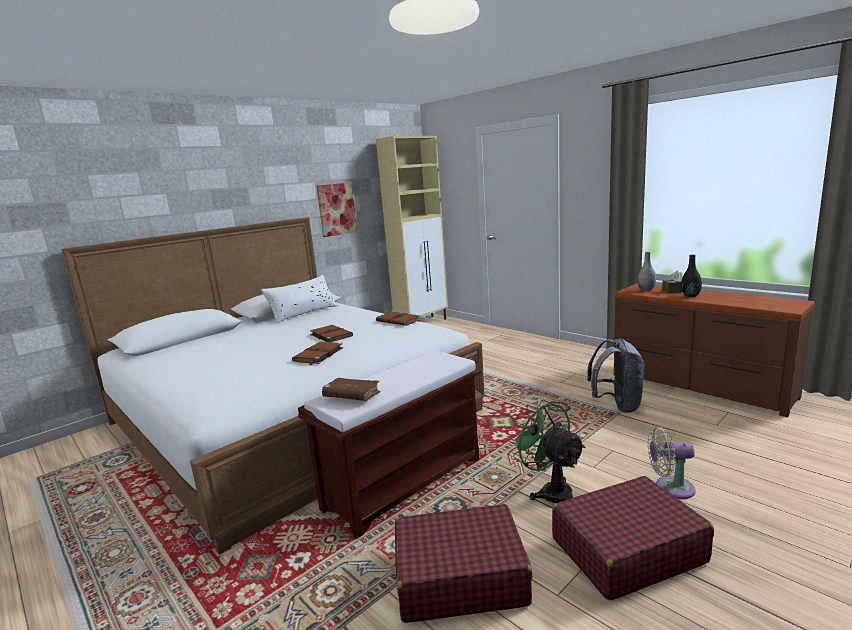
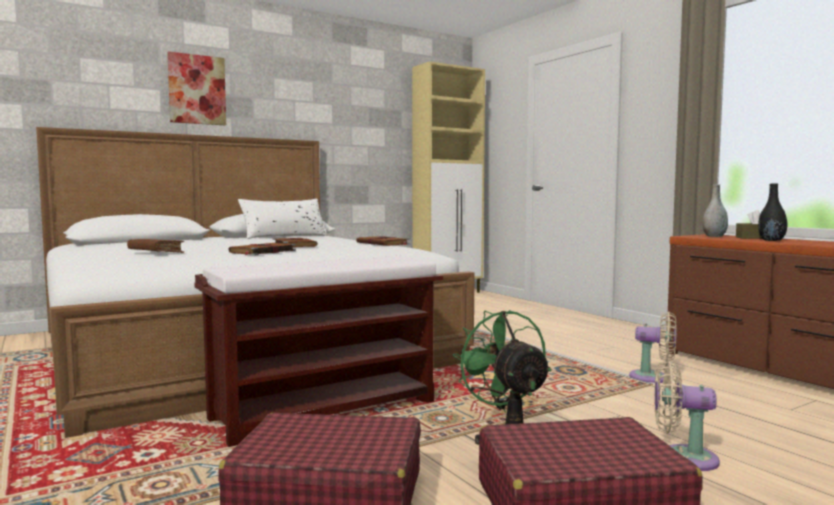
camera: 10 degrees right, 10 degrees down
picture [316,183,357,237] -> picture moved to [167,51,226,125]
brown book [322,378,381,401] -> brown book moved to [127,239,184,253]
grey backpack [587,338,644,413] -> beige fan [629,312,676,383]

